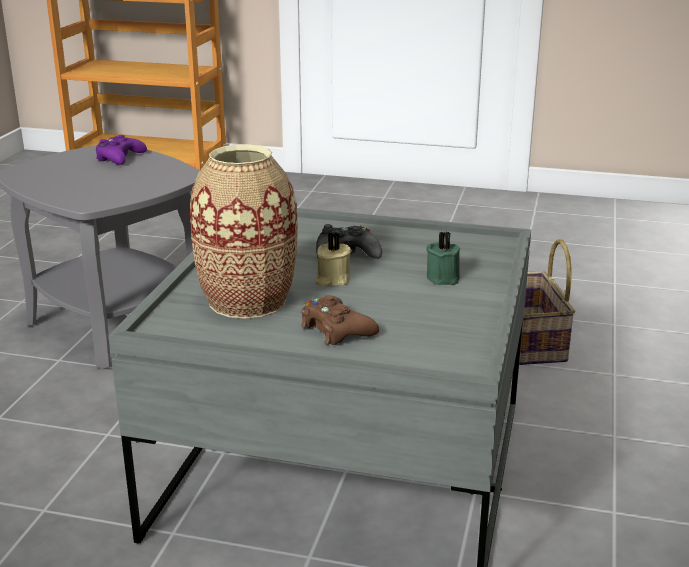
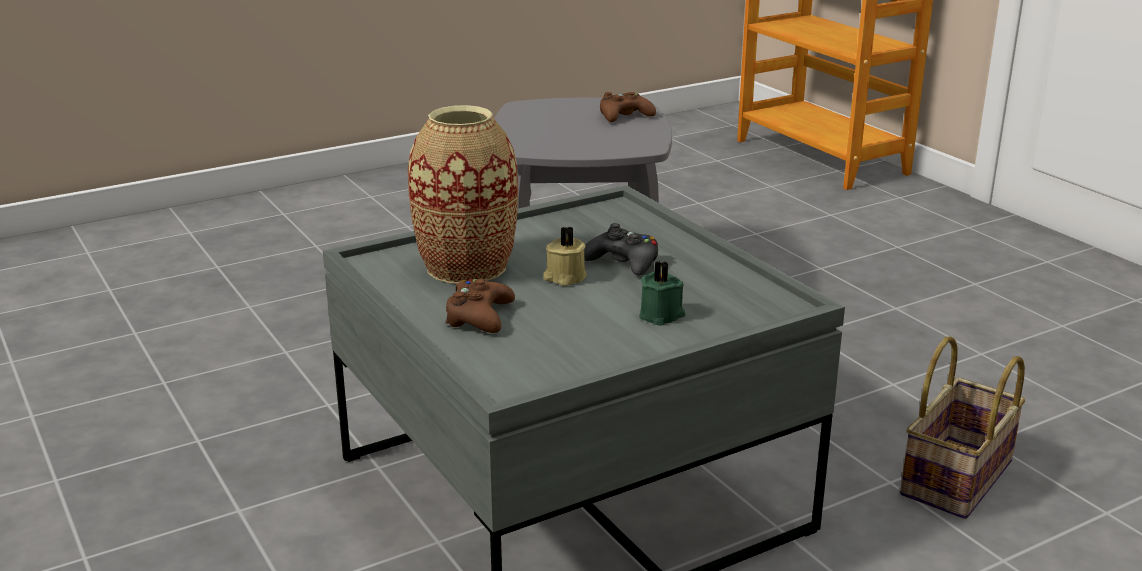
camera: 45 degrees right, 0 degrees up
purple game controller [96,135,147,165] -> brown game controller [600,92,656,122]

